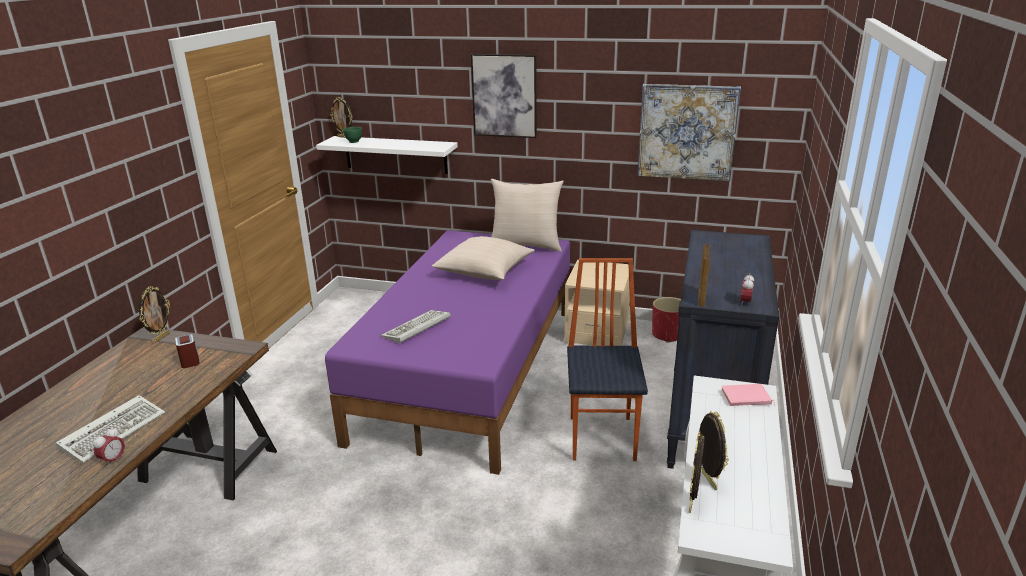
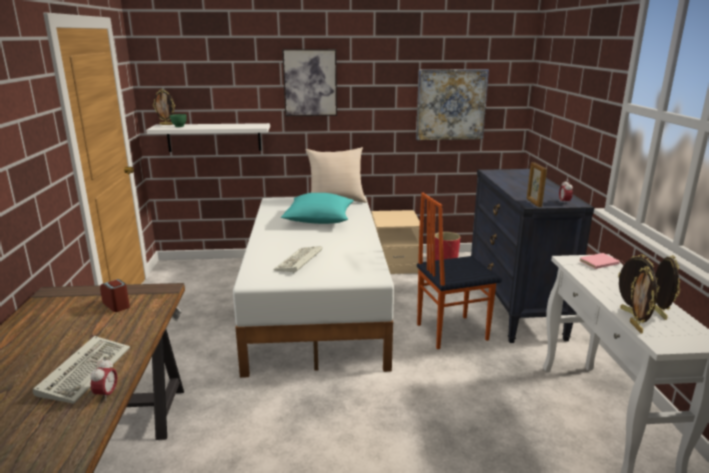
camera: 20 degrees left, 5 degrees down
picture frame [139,286,170,343] -> picture frame moved to [654,255,680,320]
purple bed [325,230,570,475] -> white bed [233,196,394,378]
beige pillow [432,236,535,280] -> turquoise pillow [281,193,354,224]
chair [567,258,648,461] -> chair turned 90 degrees counterclockwise [417,193,502,349]

